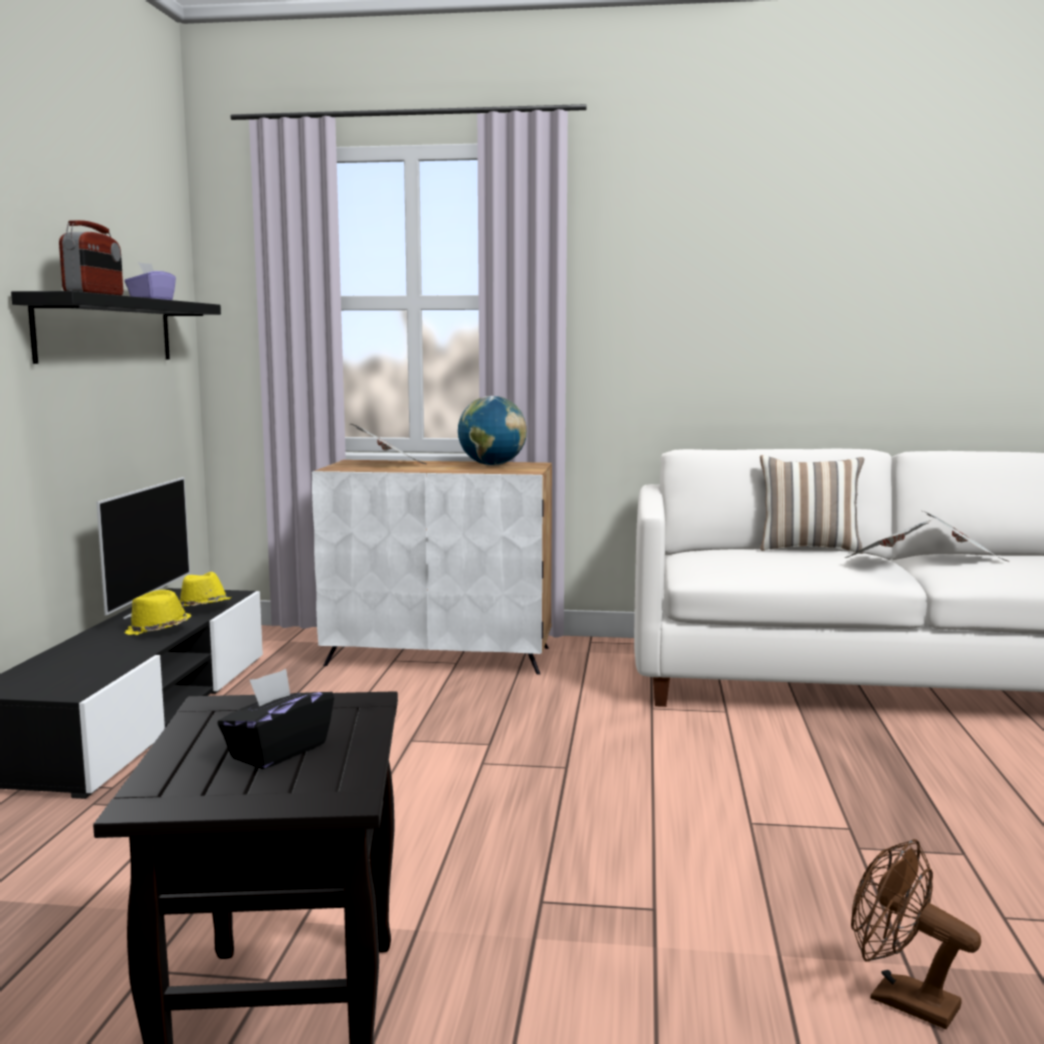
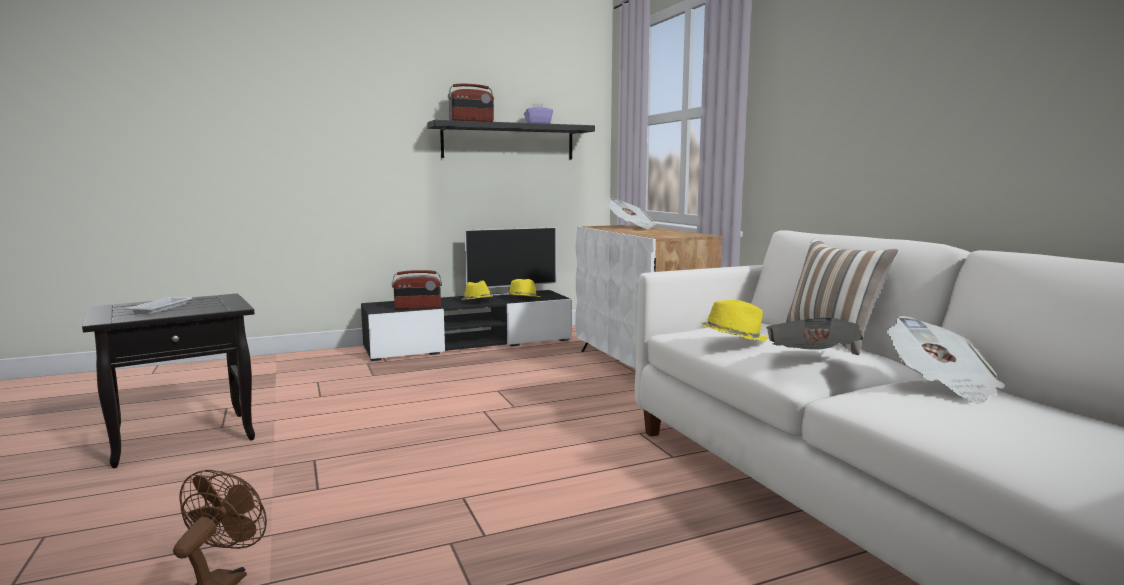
camera: 60 degrees right, 0 degrees up
black tissue box [217,669,334,769] -> white tray [125,297,192,314]
globe [458,396,527,466] -> none
none -> radio [392,270,442,309]
none -> yellow hat [701,300,768,341]

